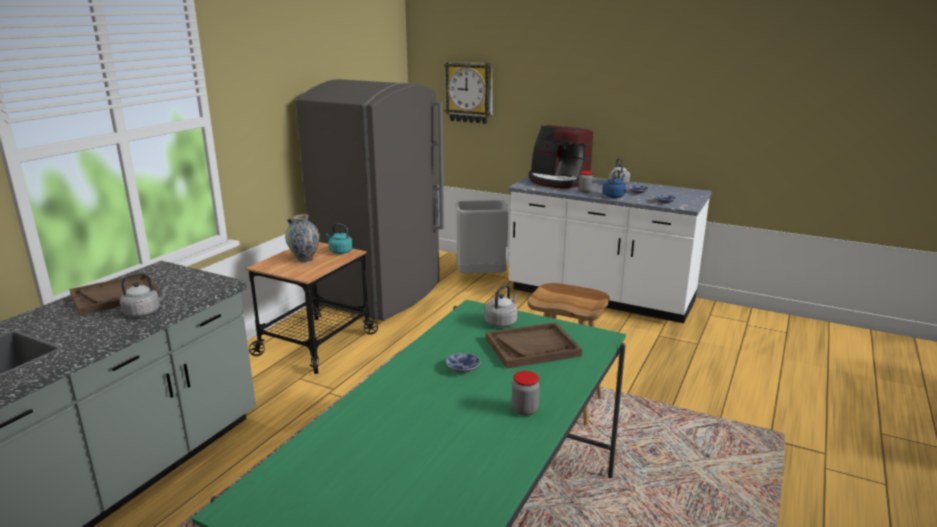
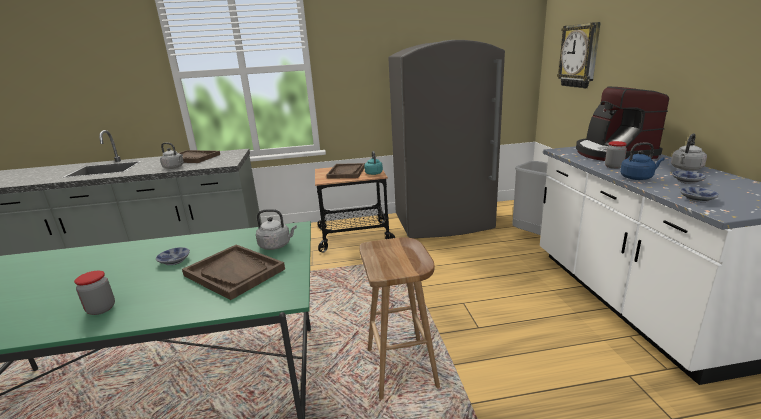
camera: 55 degrees right, 0 degrees up
vase [285,214,320,263] -> brown tray [327,163,365,179]

